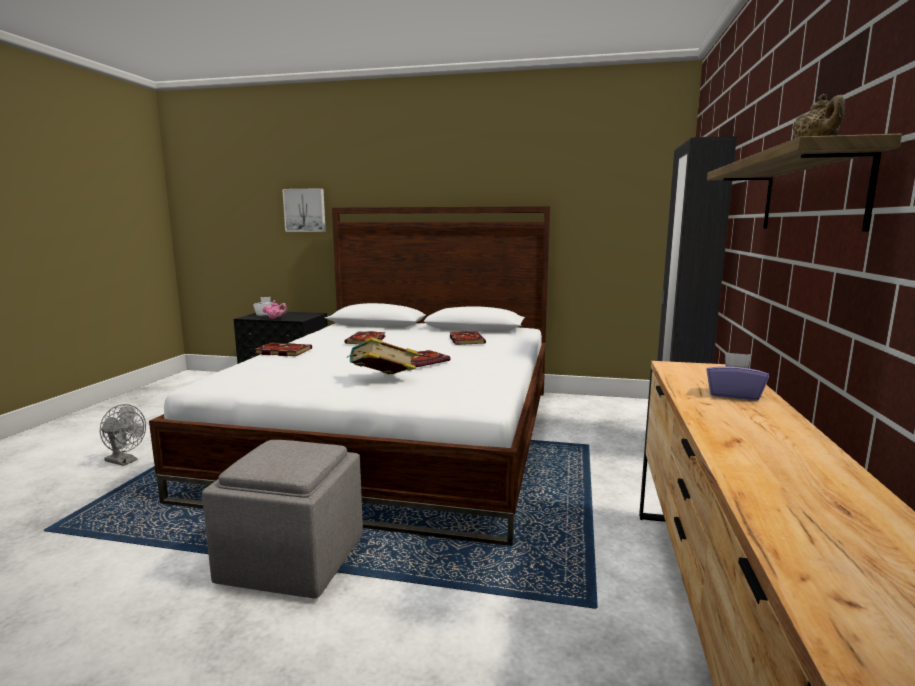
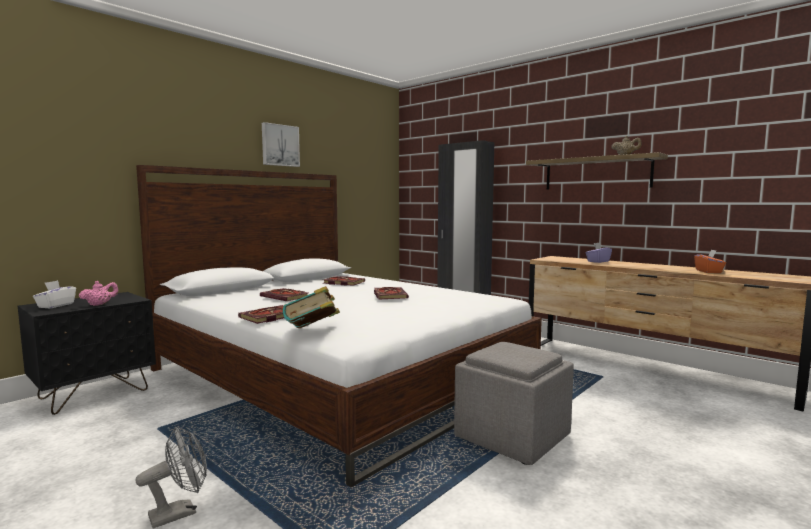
camera: 60 degrees left, 5 degrees down
picture [282,188,326,232] -> picture moved to [262,122,300,167]
book [347,337,418,374] -> book moved to [283,286,340,328]
none -> orange tissue box [694,249,726,273]

